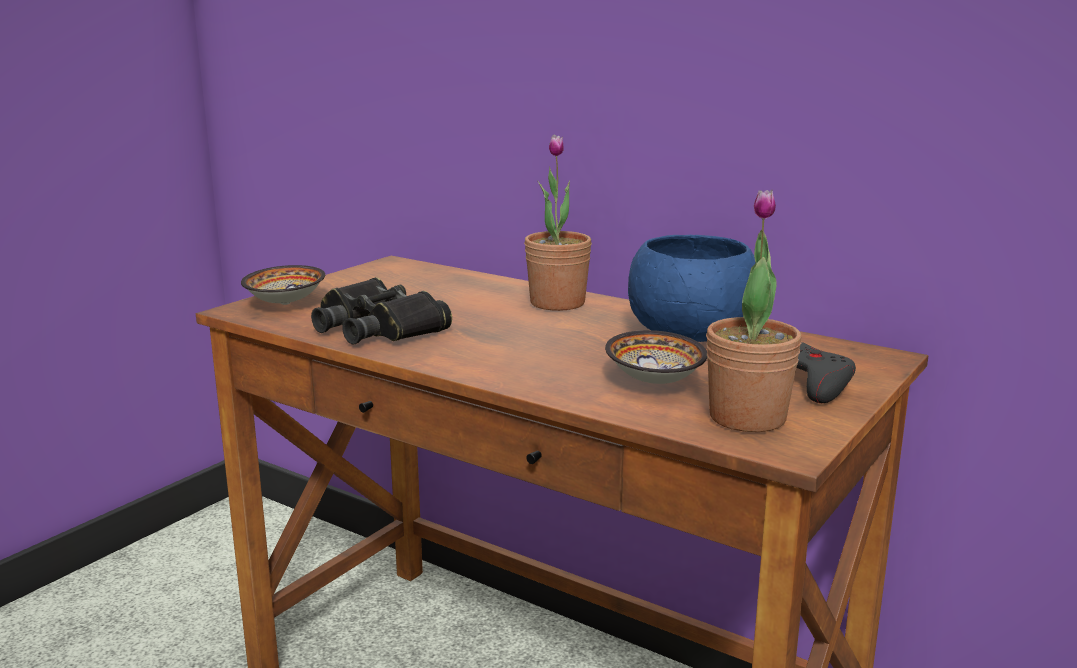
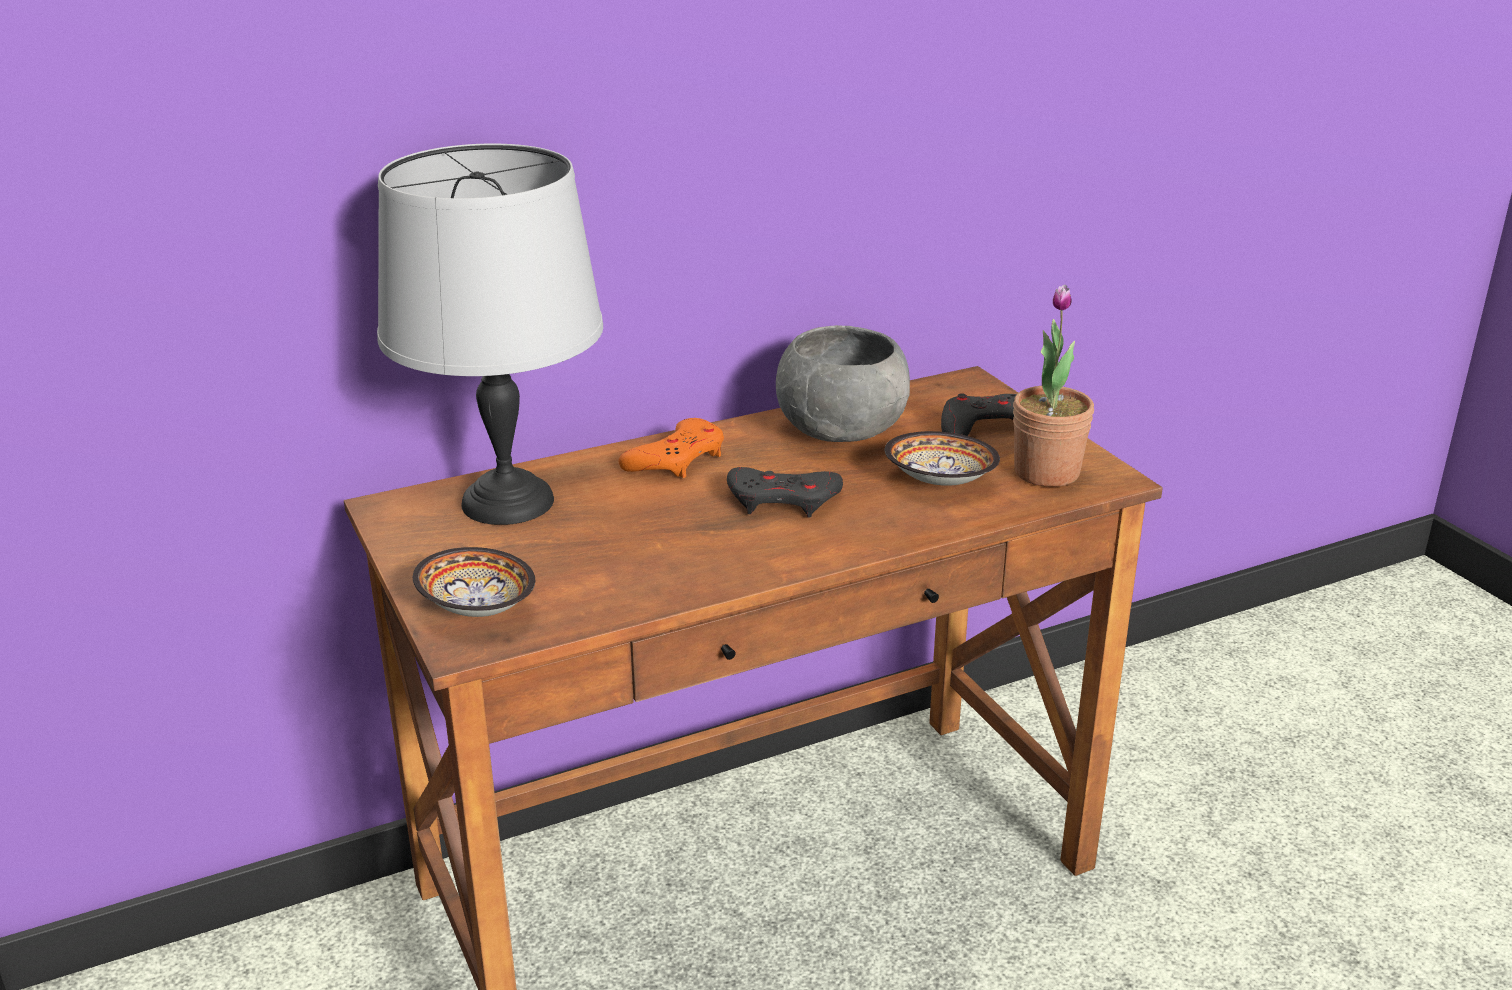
camera: 60 degrees left, 10 degrees up
black binoculars [311,277,452,345] -> none
potted plant [524,134,592,311] -> orange game controller [619,418,724,478]
blue bowl [628,235,756,342] -> grey bowl [776,325,910,442]
none -> grey table lamp [377,144,603,525]
none -> grey game controller [727,467,843,518]

